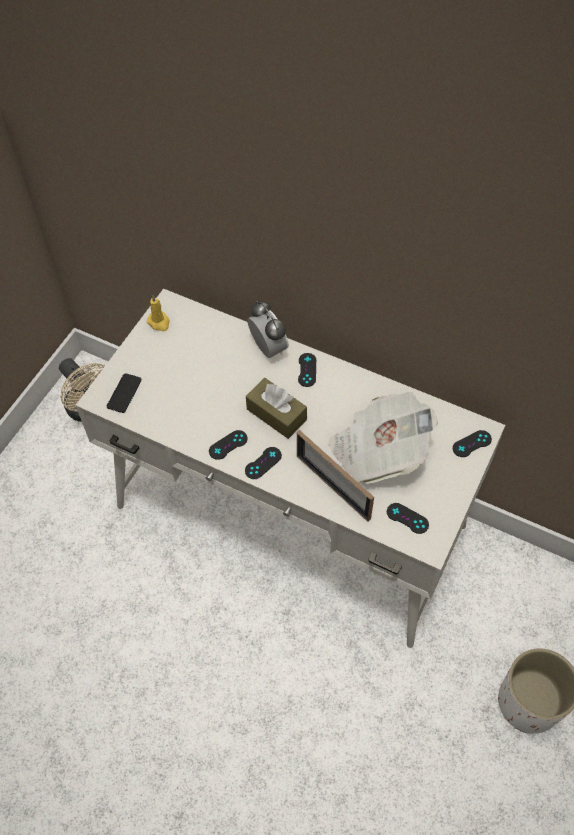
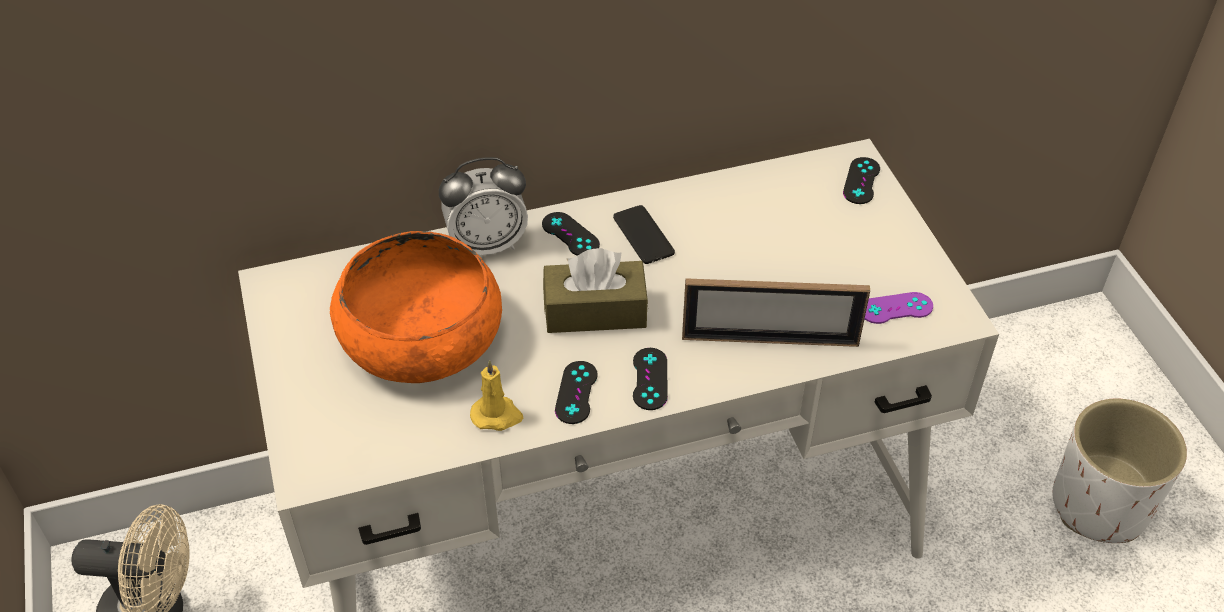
camera: 45 degrees left, 10 degrees down
phone [107,373,142,413] -> phone moved to [613,205,675,264]
yellow candle [147,295,170,331] -> yellow candle moved to [470,360,523,431]
alarm clock [247,301,289,358] -> alarm clock turned 150 degrees clockwise [439,157,528,255]
newspaper [328,392,438,484] -> none
black game controller [387,503,429,534] -> purple game controller [865,292,933,324]
none -> orange bowl [330,231,502,383]

